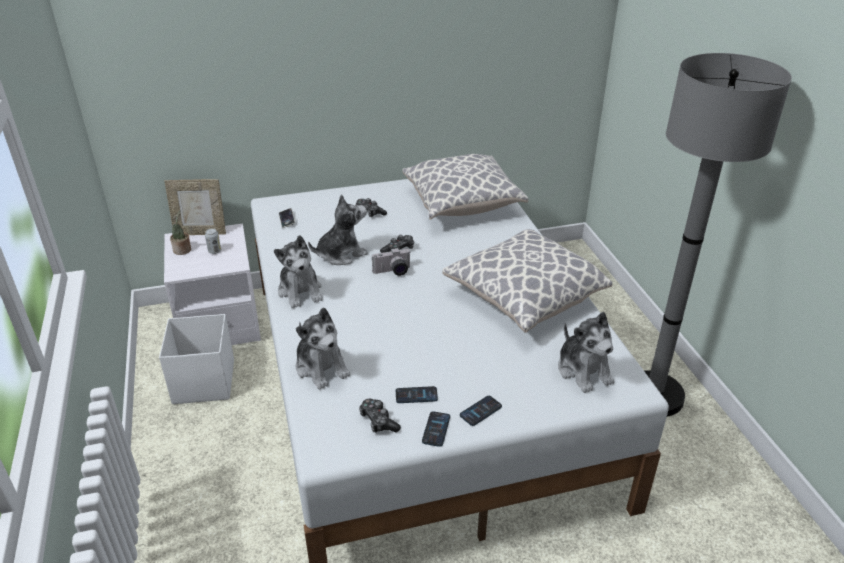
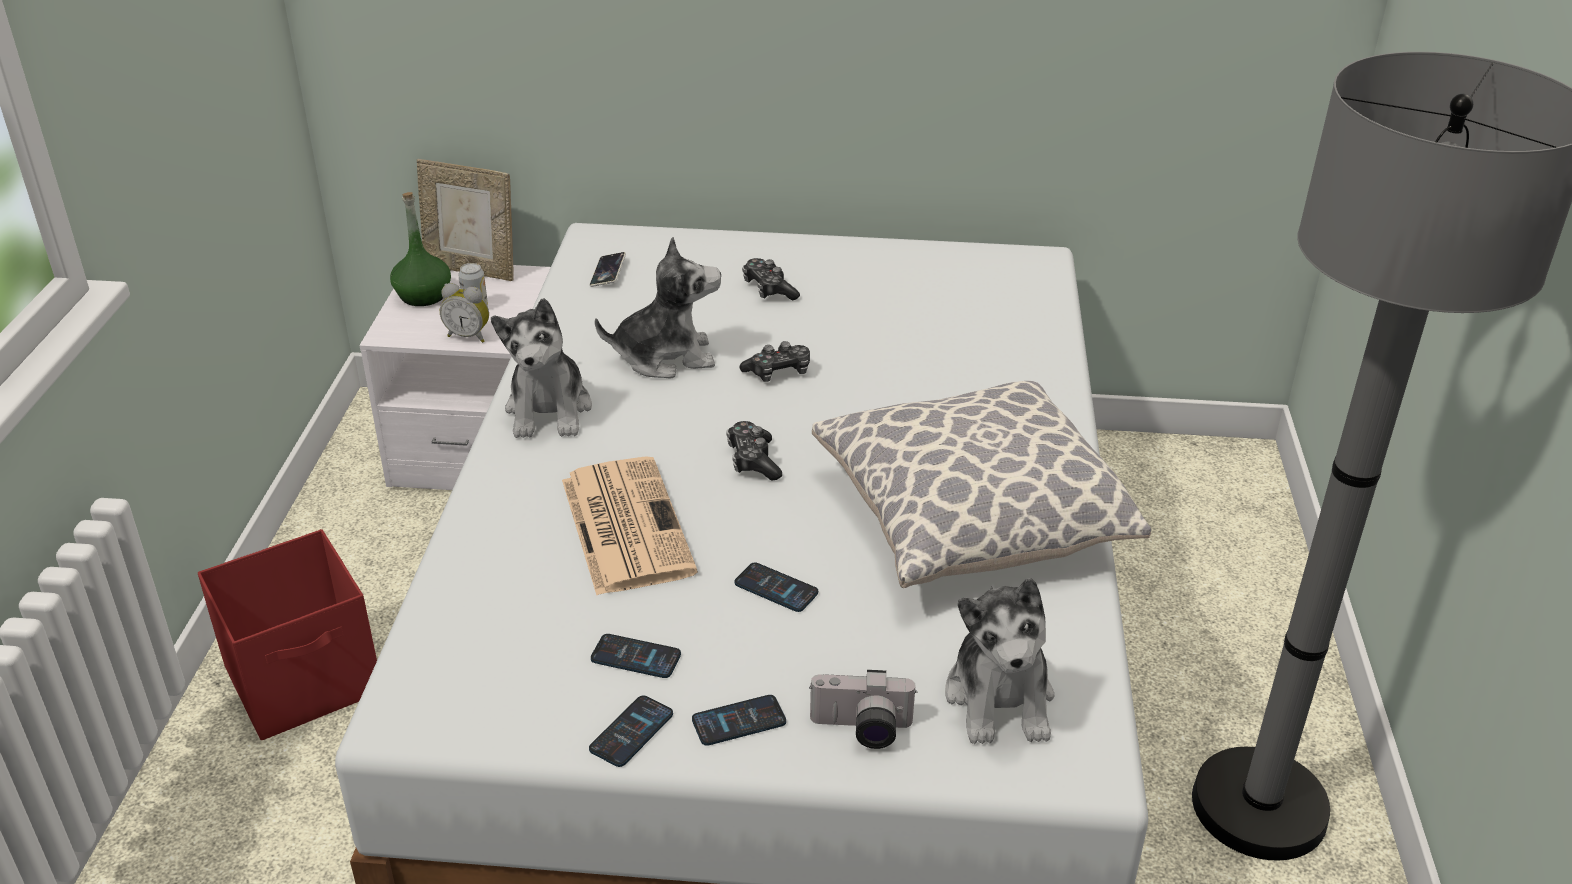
camera: 20 degrees right, 0 degrees up
white storage box [159,314,234,404] -> none
potted plant [170,210,191,255] -> green bottle [390,192,451,306]
plush toy [296,307,350,390] -> none
game controller [359,399,401,433] -> game controller moved to [726,421,782,481]
camera [372,247,410,276] -> camera moved to [809,670,917,749]
pillow [402,154,528,220] -> none
none -> red storage box [198,529,377,740]
none -> alarm clock [440,283,489,343]
none -> newspaper [562,456,698,595]
none -> phone [735,562,818,612]

